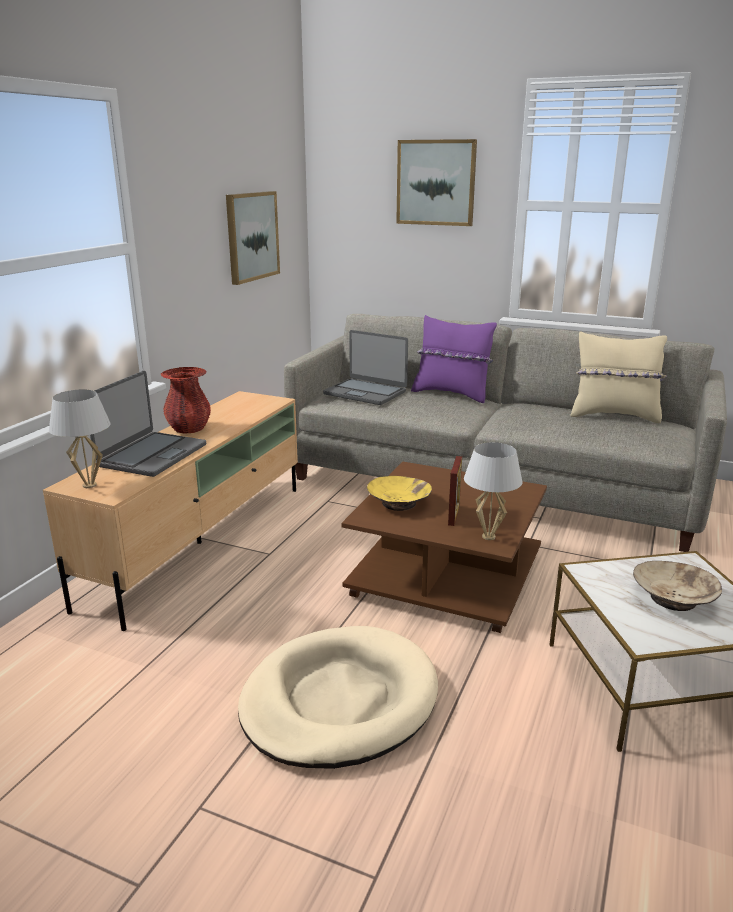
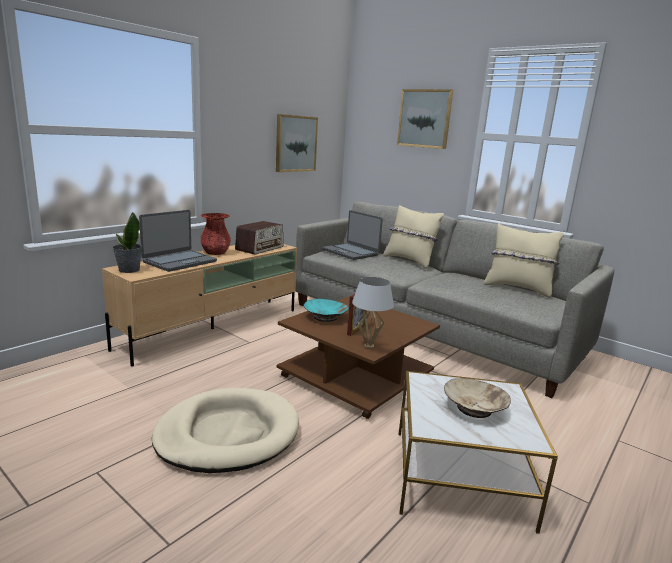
camera: 15 degrees right, 5 degrees down
white table lamp [49,389,111,488] -> potted plant [112,212,142,273]
yellow bowl [367,476,432,511] -> turquoise bowl [304,299,349,322]
purple pillow [411,315,497,403] -> beige pillow [383,205,444,269]
none -> radio [235,221,284,254]

